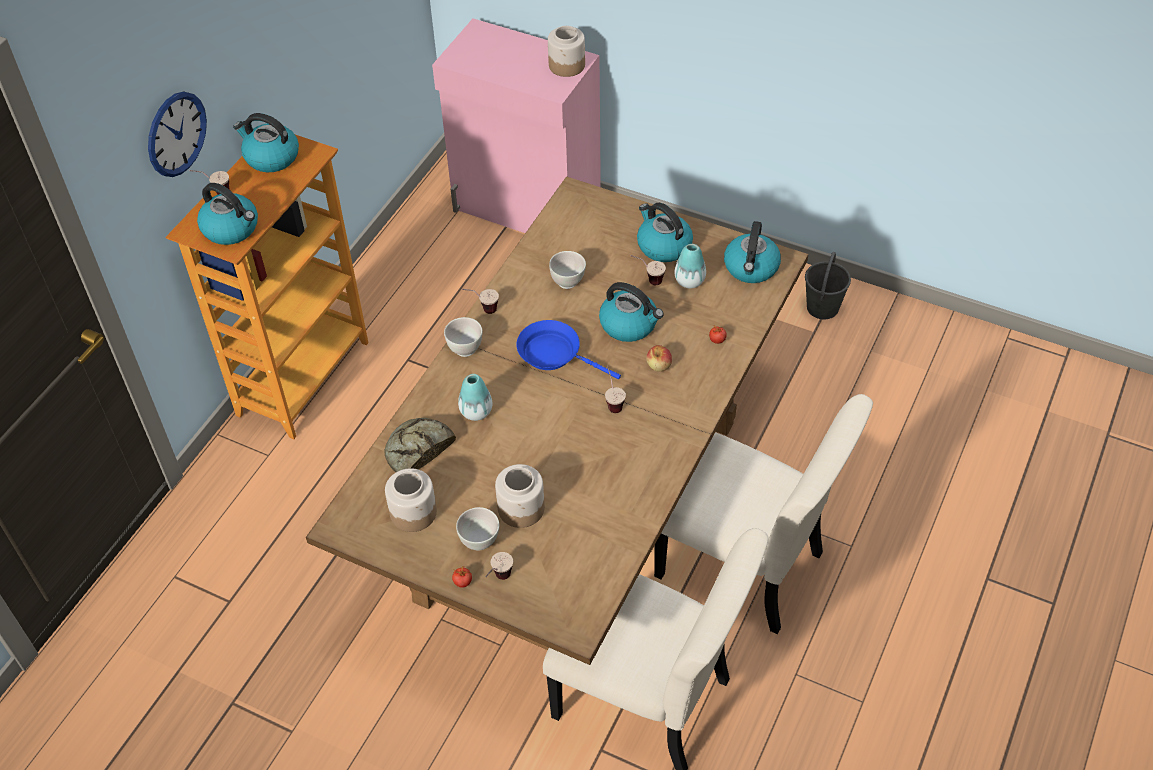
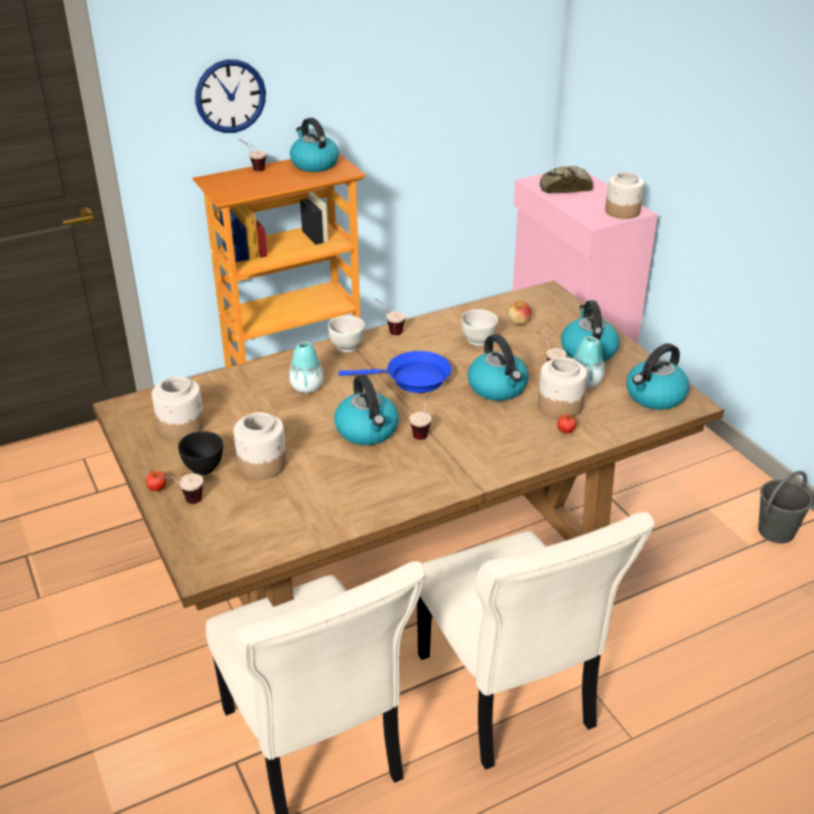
camera: 35 degrees right, 15 degrees down
kettle [197,183,258,245] -> kettle moved to [334,374,399,445]
bread [384,418,456,472] -> bread moved to [540,166,593,193]
white bowl [456,507,499,550] -> black bowl [178,431,223,475]
blue frying pan [517,320,621,379] -> blue frying pan turned 120 degrees clockwise [339,351,451,393]
apple [646,345,672,372] -> apple moved to [508,301,531,325]
none -> jar [538,357,587,419]

